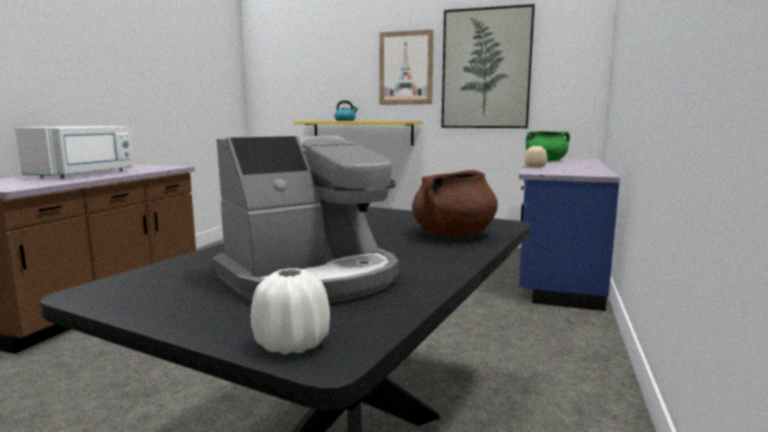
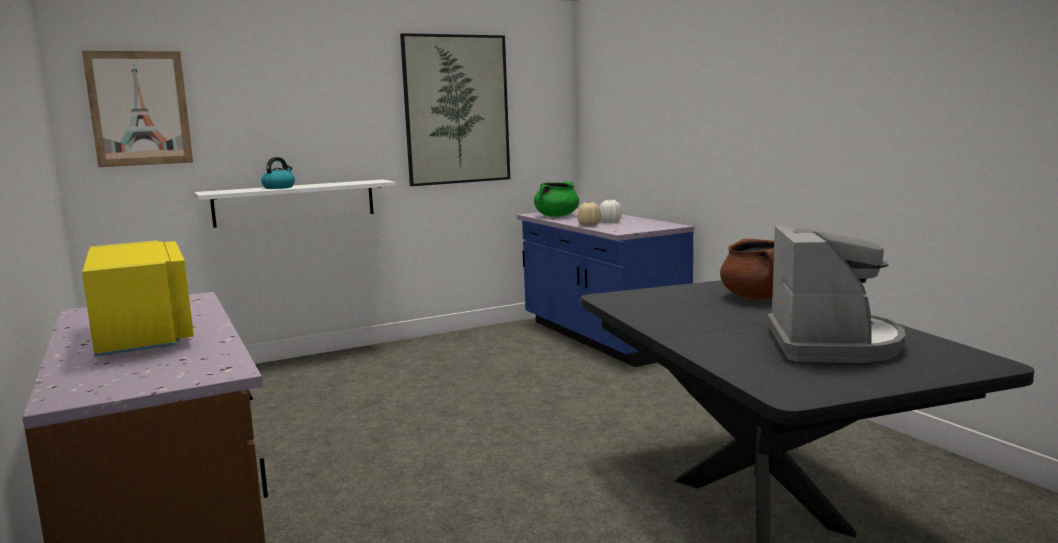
camera: 45 degrees left, 0 degrees up
white microwave [15,126,135,178] -> yellow microwave [82,240,194,357]
white vase [251,268,330,355] -> white vase moved to [599,200,622,223]
yellow shelf [294,121,422,146] -> white shelf [194,179,396,228]
picture [379,30,434,105] -> picture moved to [82,50,193,167]

